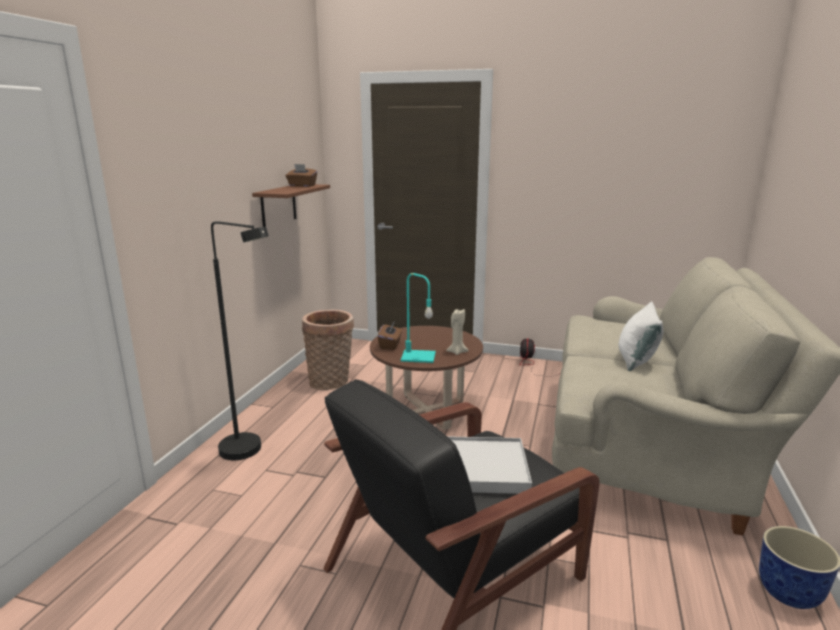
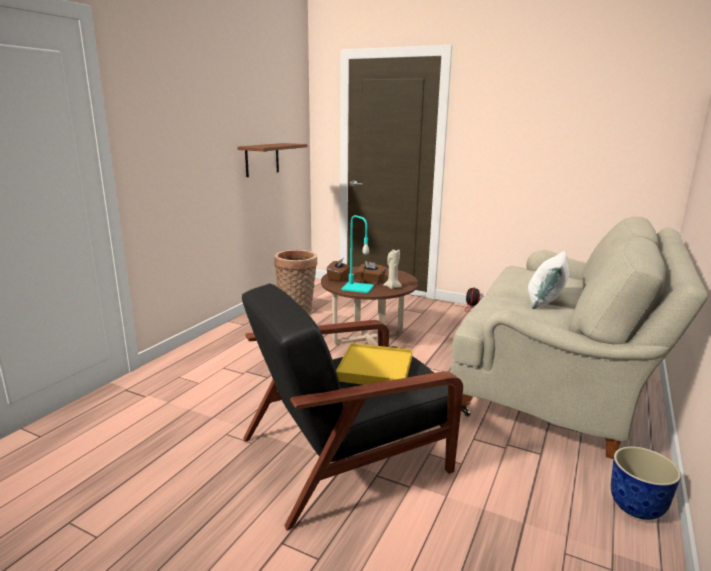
camera: 10 degrees right, 0 degrees up
black floor lamp [211,221,269,460] -> none
brown tissue box [286,164,317,187] -> brown tissue box moved to [356,261,386,284]
white tray [447,436,532,494] -> yellow tray [336,343,412,385]

